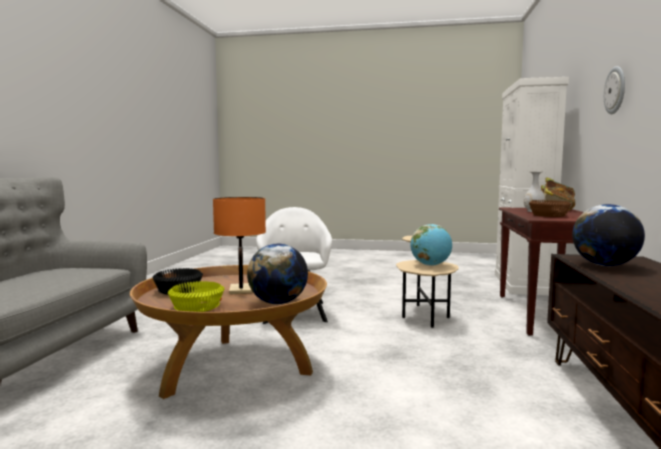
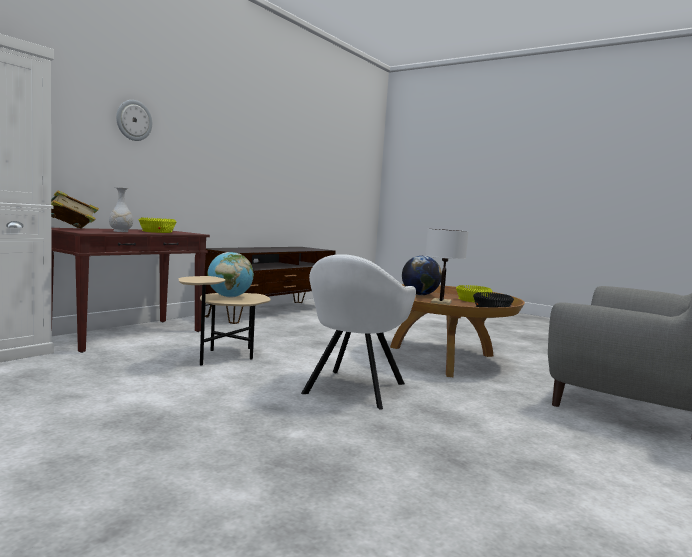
camera: 155 degrees left, 0 degrees up
orange table lamp [213,197,266,294] -> white table lamp [425,229,469,305]
brown bowl [529,200,571,217] -> yellow bowl [138,217,177,233]
globe [572,204,645,266] -> none

